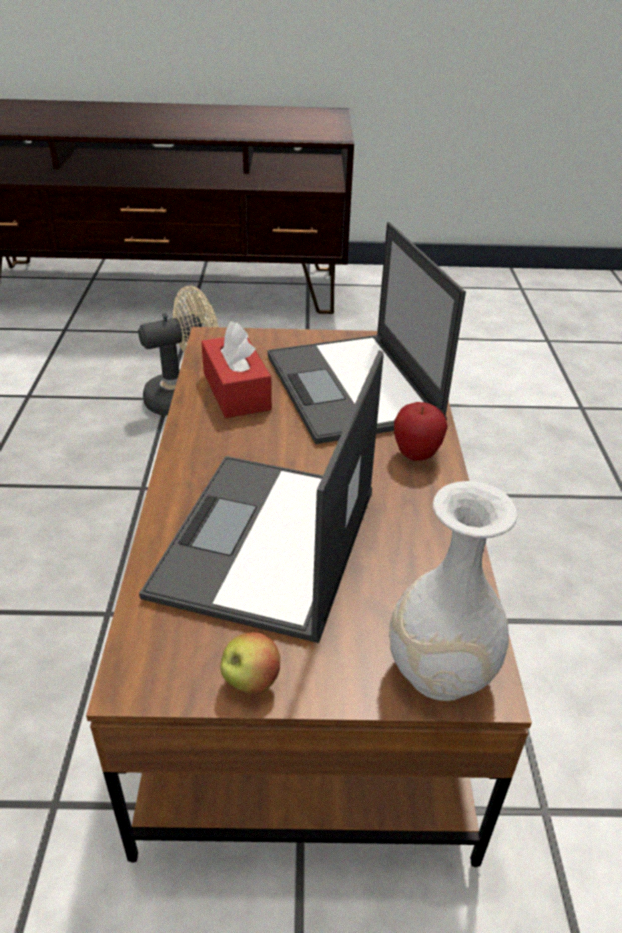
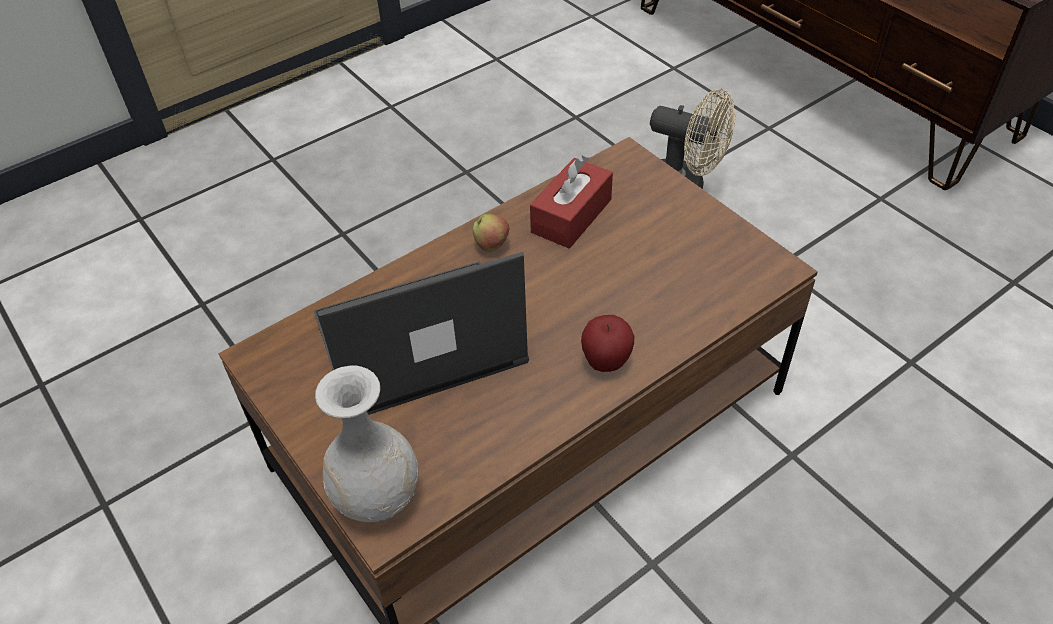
camera: 55 degrees right, 10 degrees up
apple [220,632,280,694] -> apple moved to [473,214,509,252]
laptop [268,222,466,444] -> none

